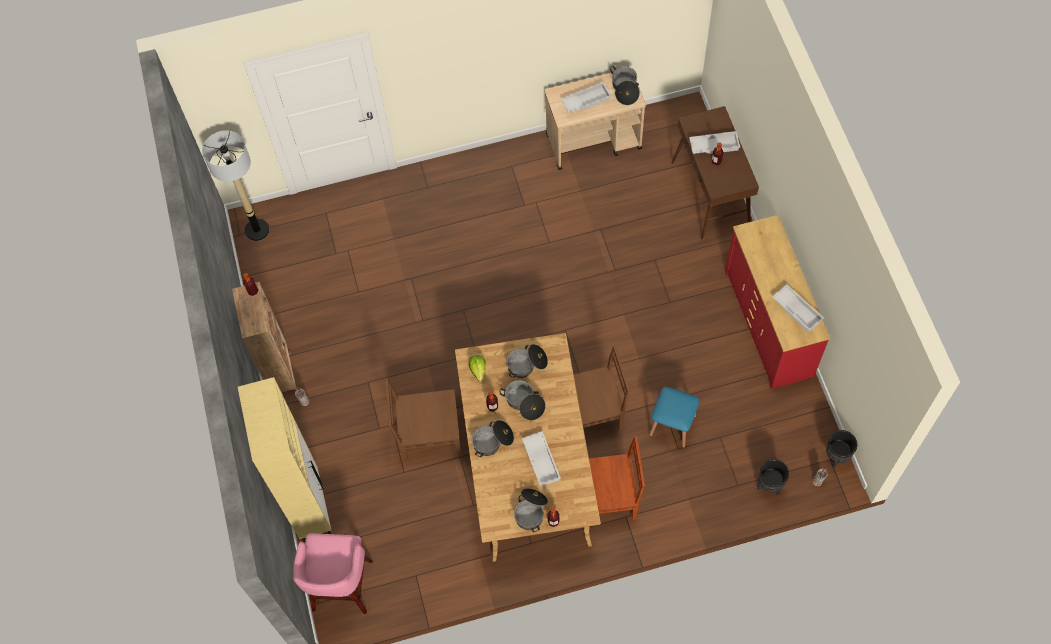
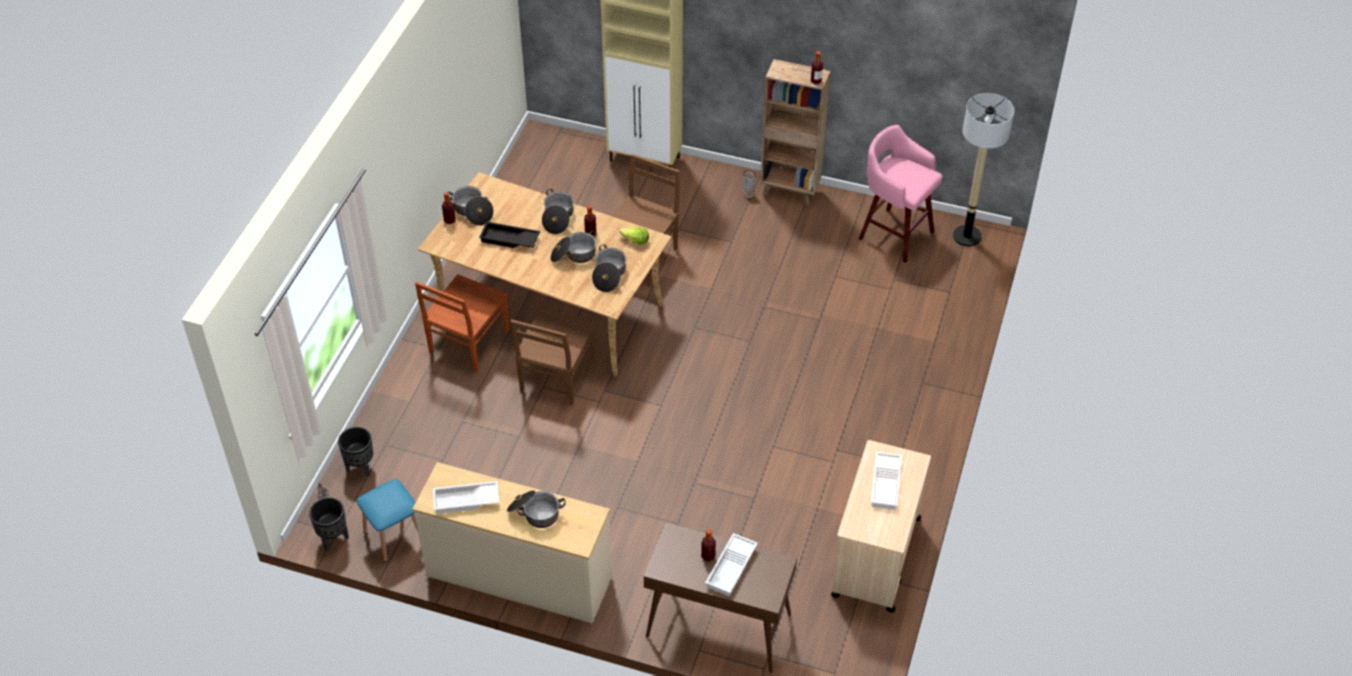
camera: 120 degrees right, 15 degrees down
pink stool [293,533,373,614] -> pink stool moved to [859,125,943,263]
white tray [522,431,561,487] -> black tray [479,221,540,248]
cooking pot [610,66,640,105] -> cooking pot moved to [507,490,566,528]
blue stool [649,387,699,448] -> blue stool moved to [357,479,418,562]
red dresser [725,215,830,389] -> beige dresser [412,462,612,624]

